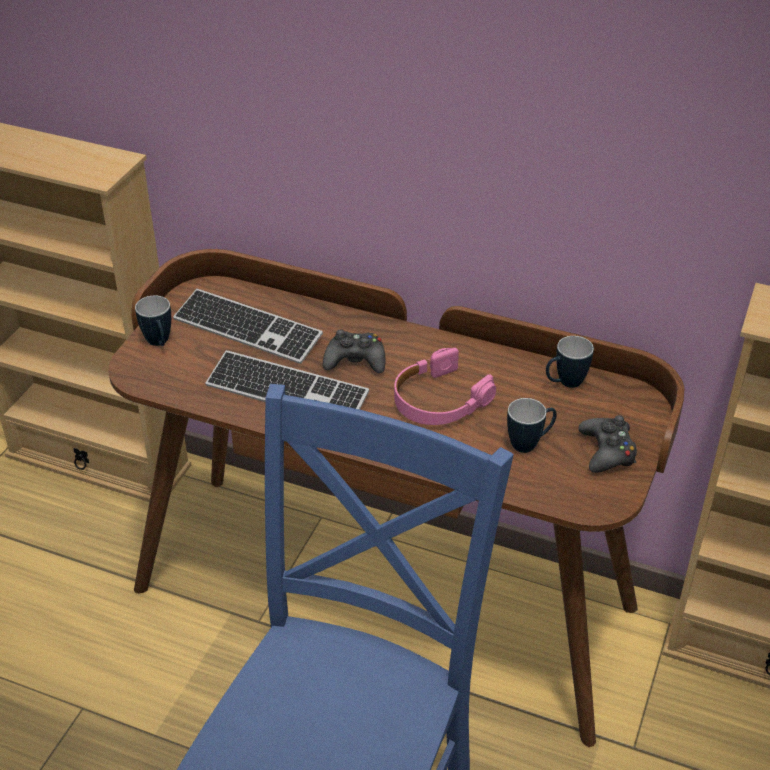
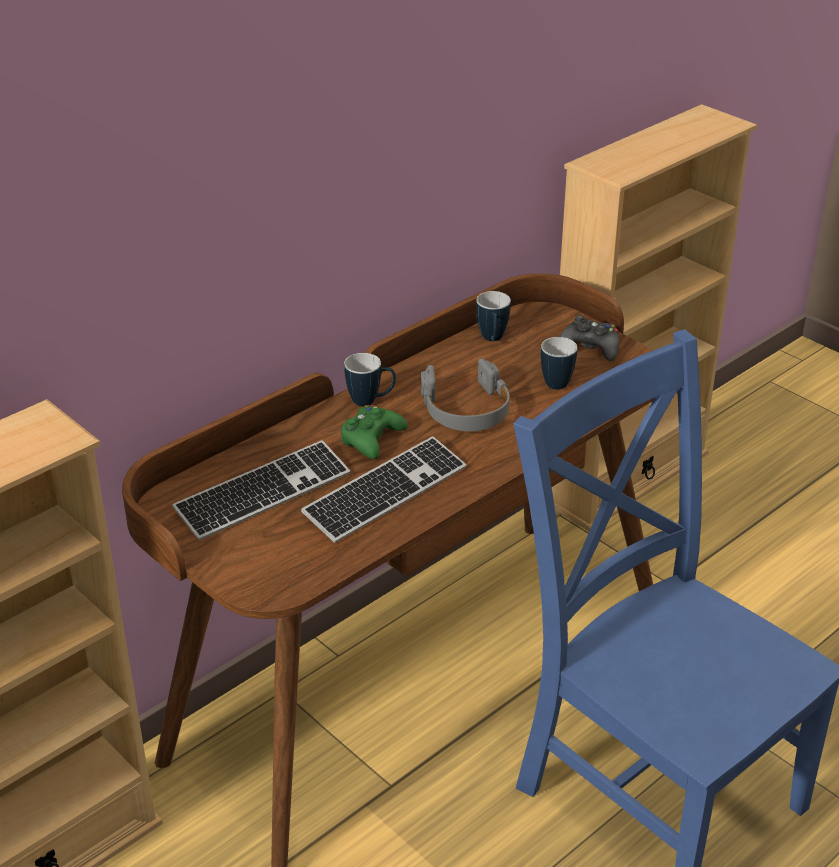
camera: 65 degrees left, 5 degrees down
mug [135,295,171,346] -> mug moved to [344,353,396,406]
black game controller [323,329,386,373] -> green game controller [341,405,408,459]
pink headphones [394,348,496,425] -> grey headphones [421,358,510,432]

